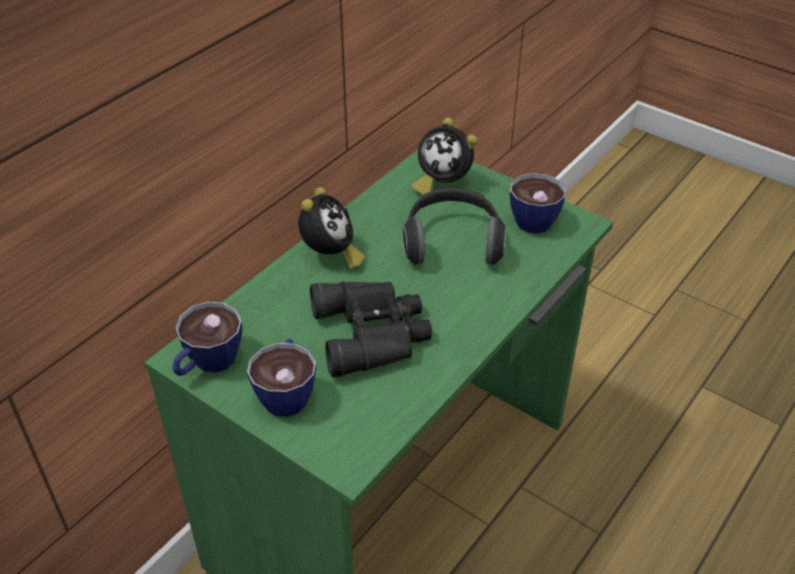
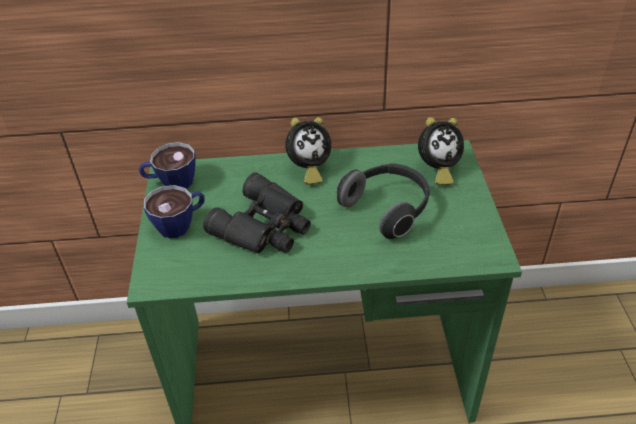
camera: 50 degrees right, 0 degrees up
alarm clock [412,118,478,195] -> alarm clock turned 105 degrees counterclockwise [418,117,464,185]
cup [510,173,566,233] -> none

